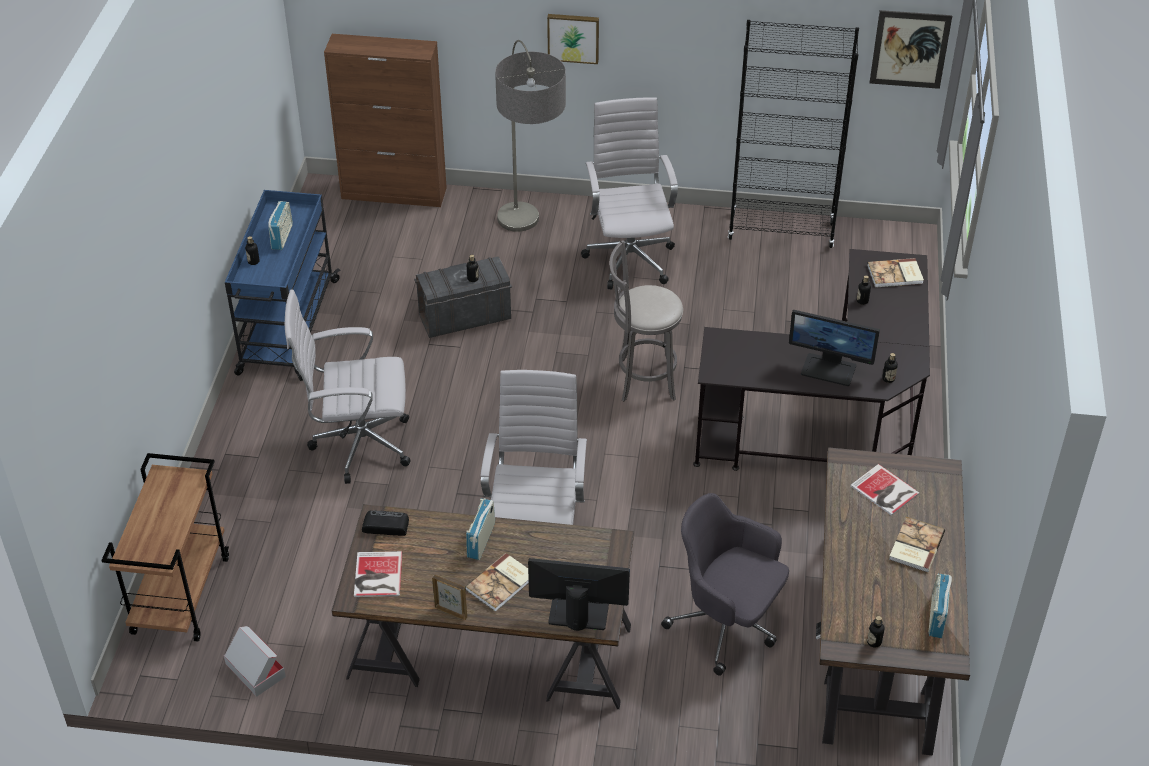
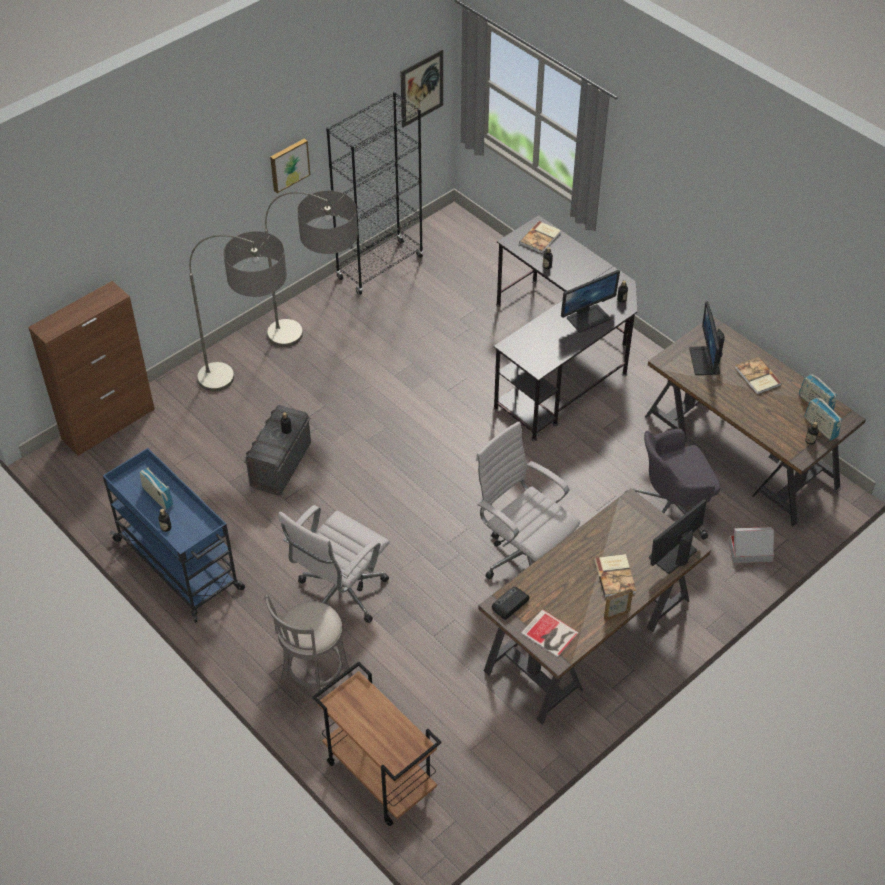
camera: 50 degrees left, 5 degrees up
cardboard box [224,626,286,697] -> cardboard box moved to [729,527,774,563]
radio [466,498,495,560] -> radio moved to [805,397,842,440]
picture [547,14,599,64] -> picture moved to [270,139,310,193]
white office chair [581,98,678,290] -> floor lamp [265,191,358,347]
grey stool [609,240,683,401] -> grey stool moved to [265,595,353,709]
book [850,464,920,516] -> monitor [689,301,725,375]

